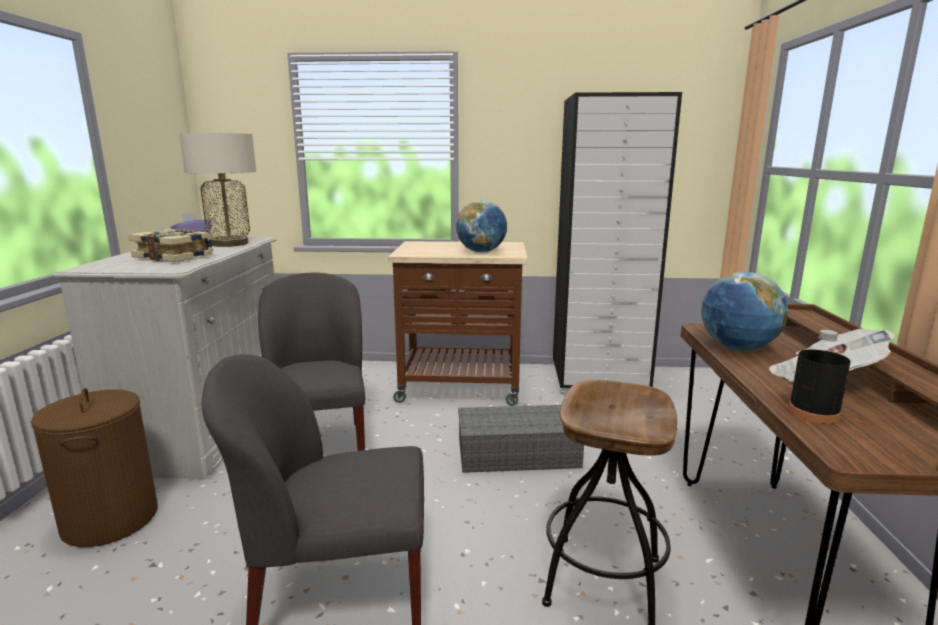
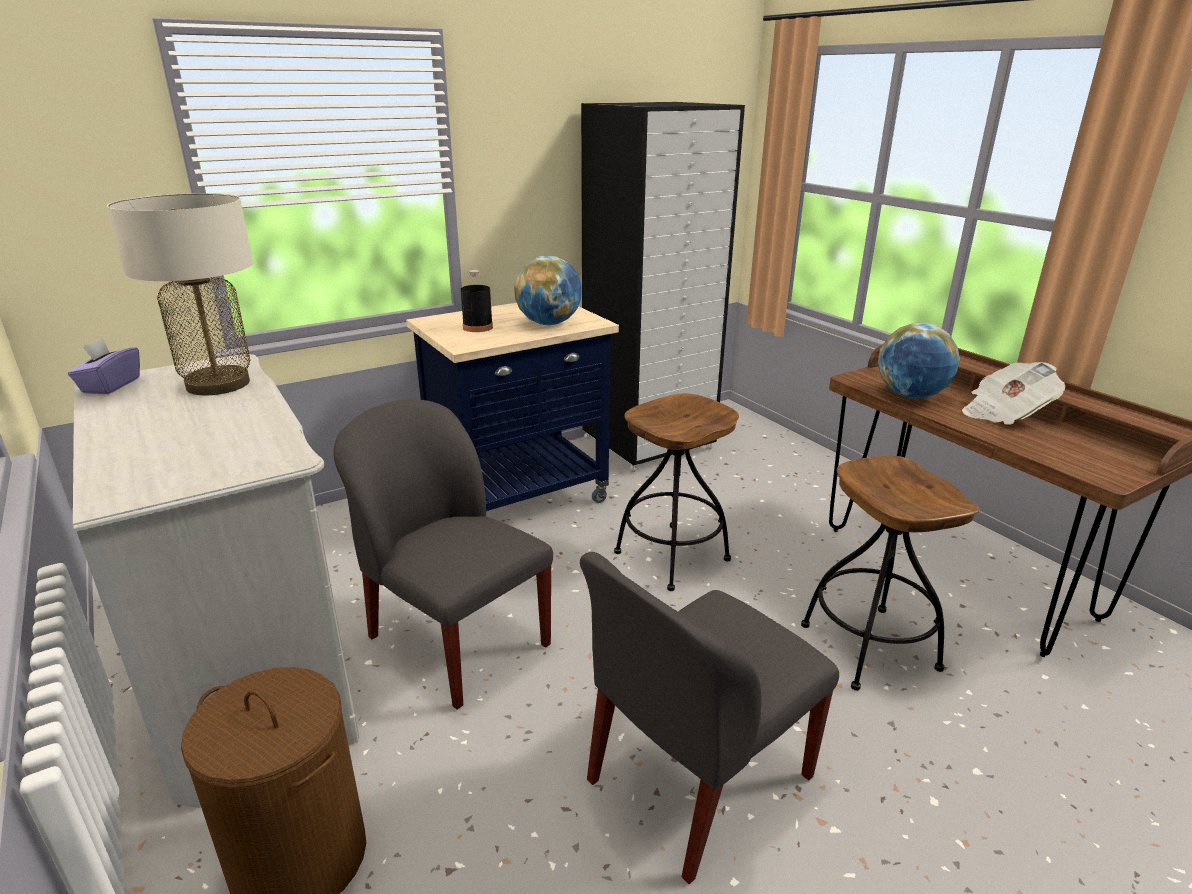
camera: 35 degrees left, 10 degrees up
book [128,229,214,262] -> none
brown cart [388,241,528,406] -> blue cart [406,303,619,511]
grey storage box [458,405,584,473] -> brown stool [614,393,739,591]
black bottle [788,330,851,424] -> black bottle moved to [461,270,493,332]

